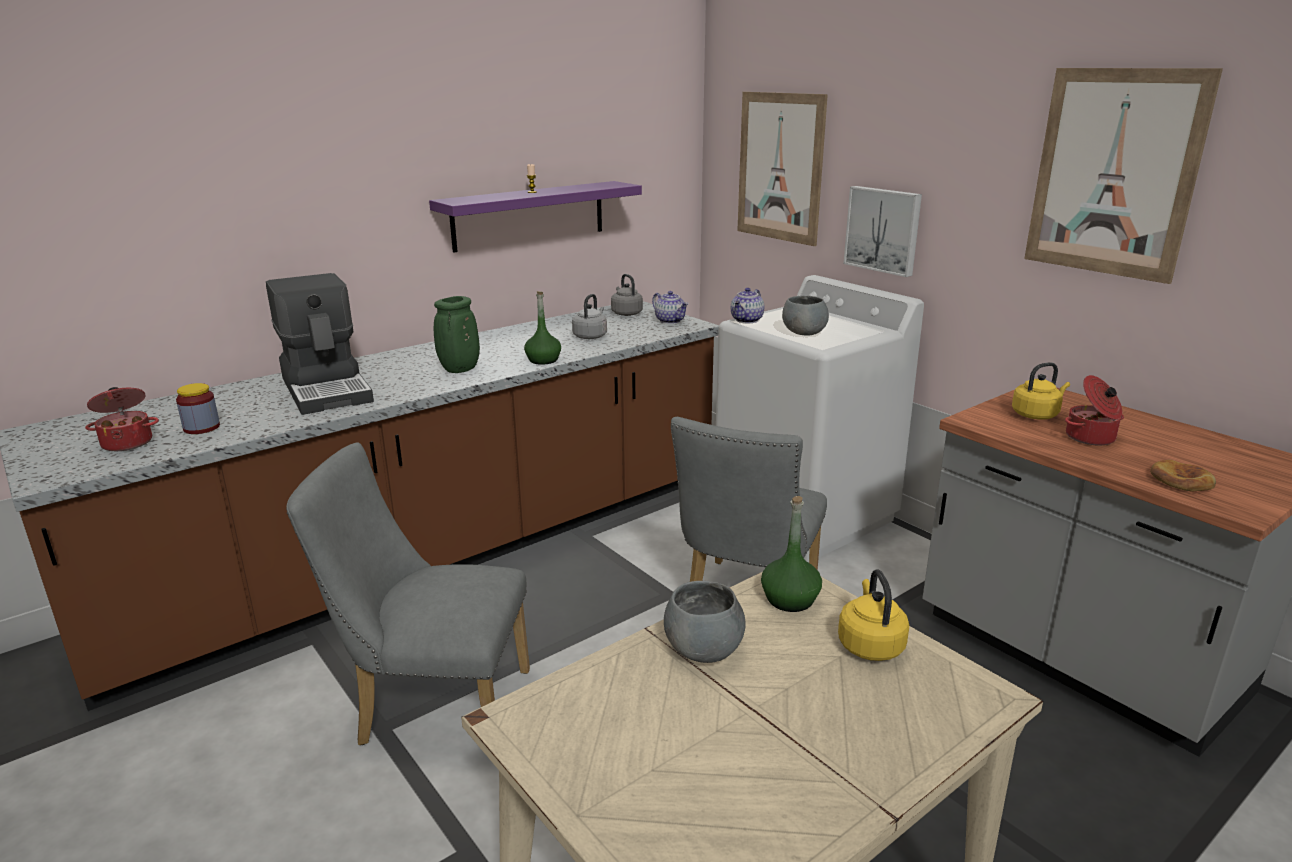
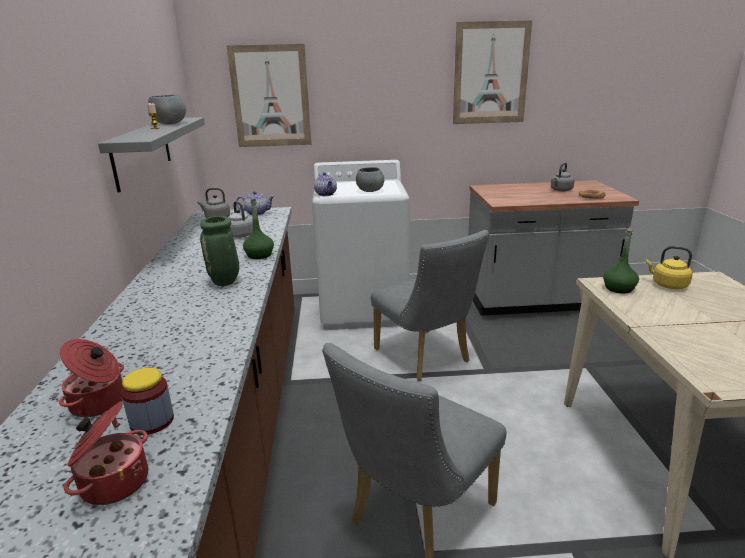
camera: 55 degrees left, 0 degrees up
coffee machine [266,273,374,415] -> none
purple shelf [429,181,642,253] -> grey shelf [98,117,205,193]
grey bowl [664,581,746,663] -> grey bowl moved to [148,95,186,124]
picture [843,186,922,277] -> none
yellow kettle [1012,362,1070,420] -> none
cooking pot [1065,375,1124,446] -> cooking pot moved to [59,339,124,418]
none -> grey kettle [551,162,575,192]

